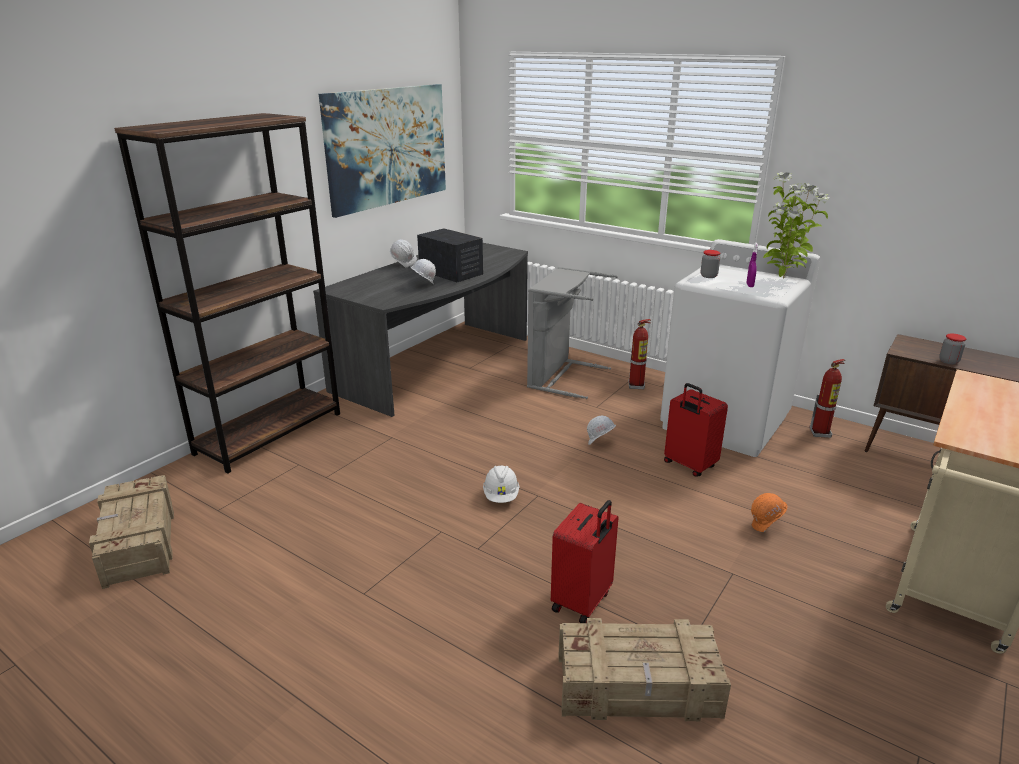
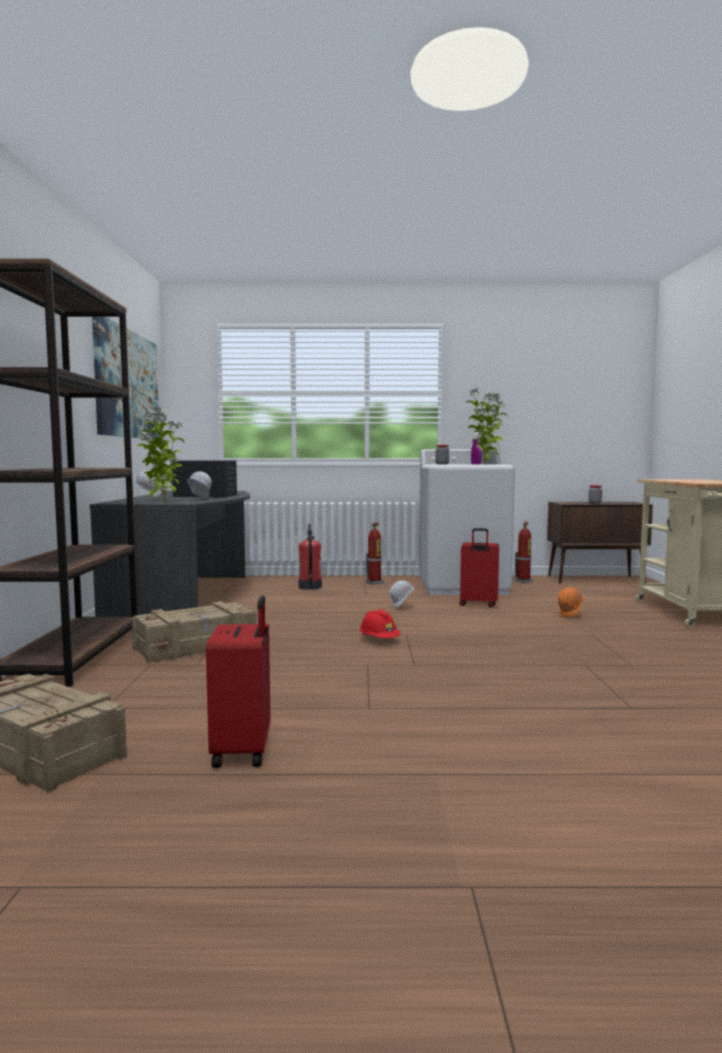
camera: 35 degrees left, 20 degrees down
white hard hat [483,465,519,503] -> red hard hat [360,609,400,638]
grey laundry basket [527,267,618,399] -> fire extinguisher [299,524,322,590]
red suitcase [551,500,618,623] -> red suitcase moved to [206,595,271,768]
crate [558,618,731,721] -> crate moved to [132,601,257,664]
none -> potted plant [137,406,184,502]

